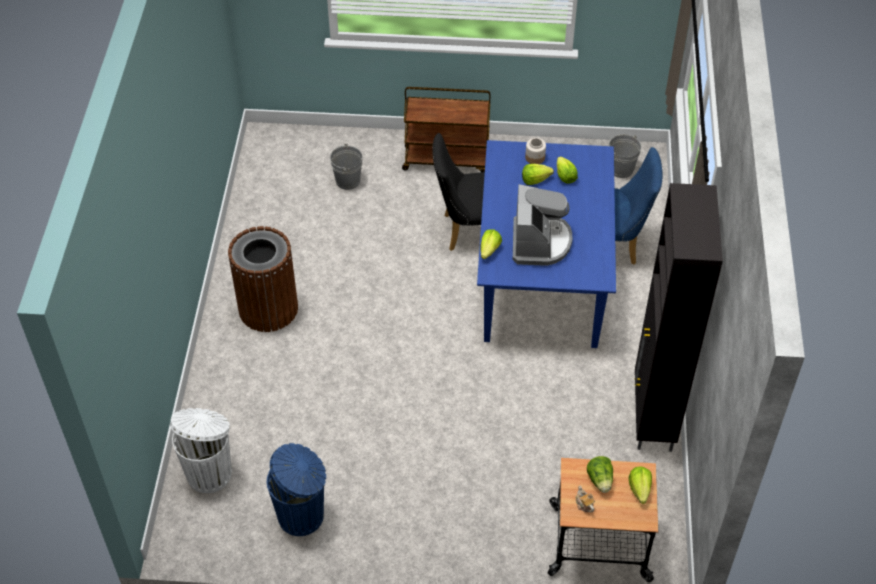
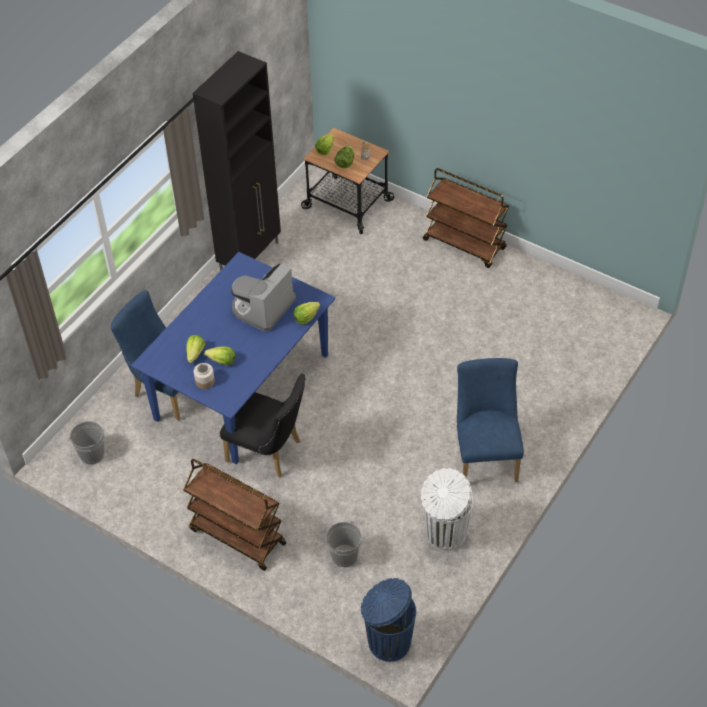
camera: 150 degrees left, 0 degrees up
white trash can [170,408,232,493] -> white trash can moved to [421,468,473,551]
brown trash can [228,226,298,332] -> blue chair [457,358,524,482]
blue trash can [267,443,326,536] -> blue trash can moved to [361,578,416,662]
none -> brown cart [423,168,509,268]

